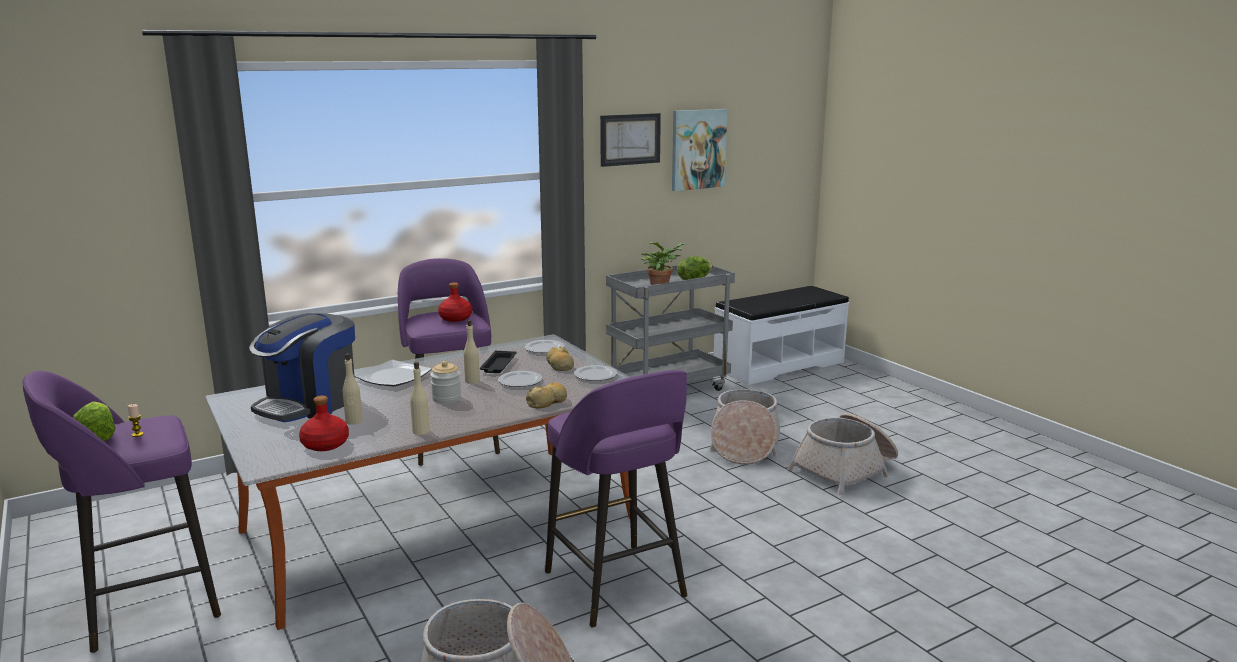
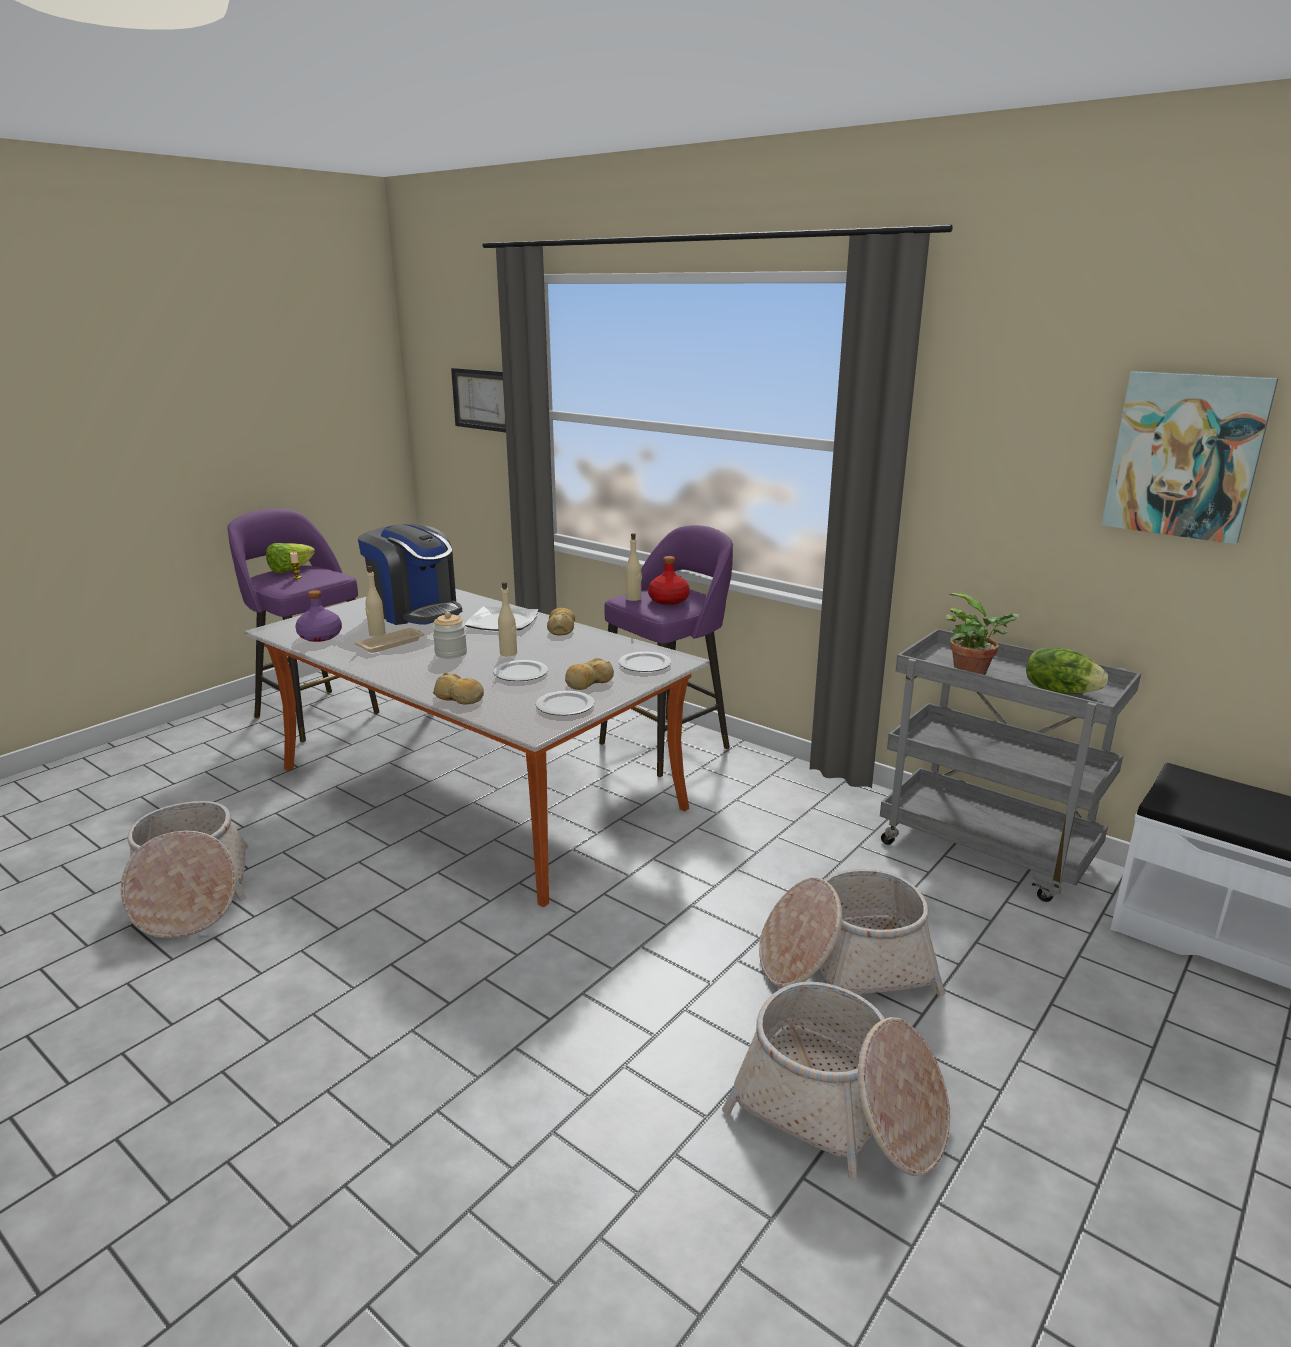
camera: 70 degrees right, 5 degrees up
coffee machine [249,313,355,422] -> coffee machine turned 150 degrees counterclockwise [358,524,462,625]
red bottle [299,395,349,451] -> purple bottle [295,590,342,642]
beige bottle [410,362,430,435] -> beige bottle moved to [626,533,642,601]
black tray [480,351,516,373] -> none
purple stool [545,370,688,628] -> none
picture [600,113,661,167] -> picture moved to [451,368,506,432]
none -> beige tray [355,628,424,653]
none -> bread [547,608,575,635]

